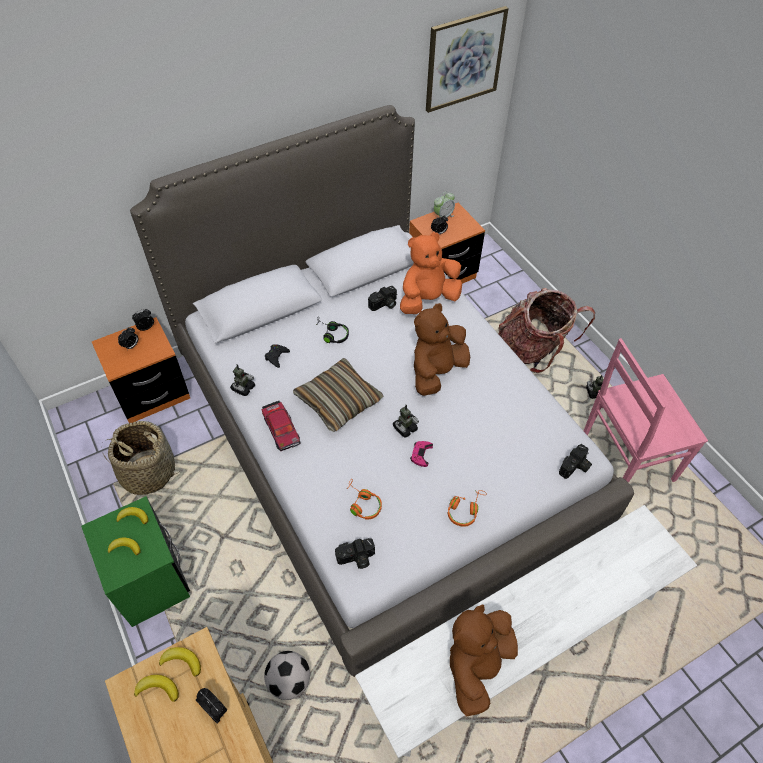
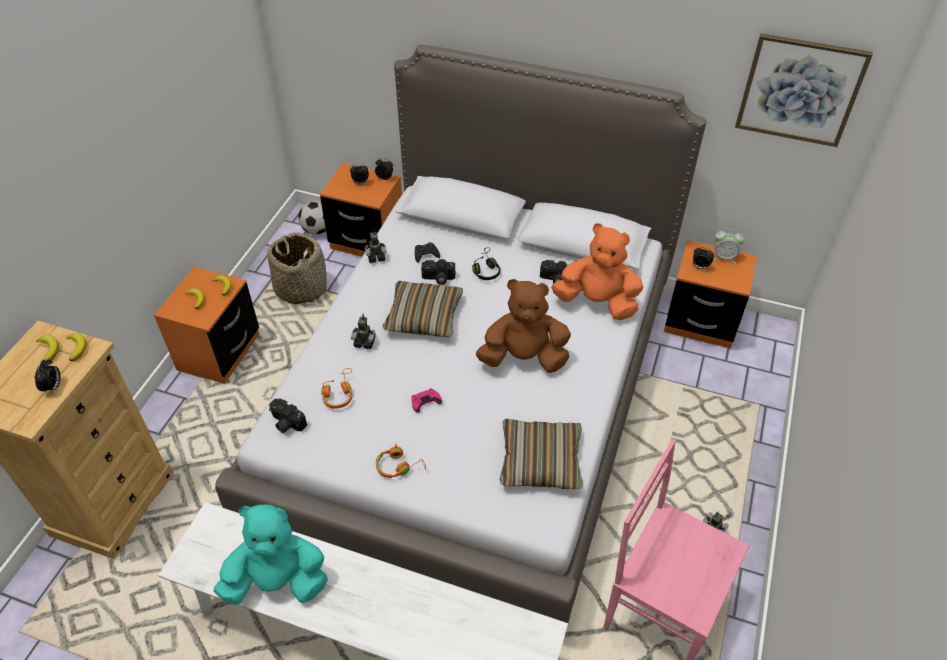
camera: 50 degrees right, 5 degrees down
green nightstand [81,496,190,627] -> orange nightstand [154,266,259,384]
toy car [261,401,300,451] -> none
football [264,651,310,700] -> football moved to [298,201,326,234]
toy robot [393,405,419,437] -> toy robot moved to [351,314,376,349]
brown plush toy [450,605,518,716] -> turquoise plush toy [213,505,328,605]
backpack [498,288,595,373] -> none
camera [559,444,592,479] -> camera moved to [421,259,455,285]
none -> pillow [499,419,583,489]

